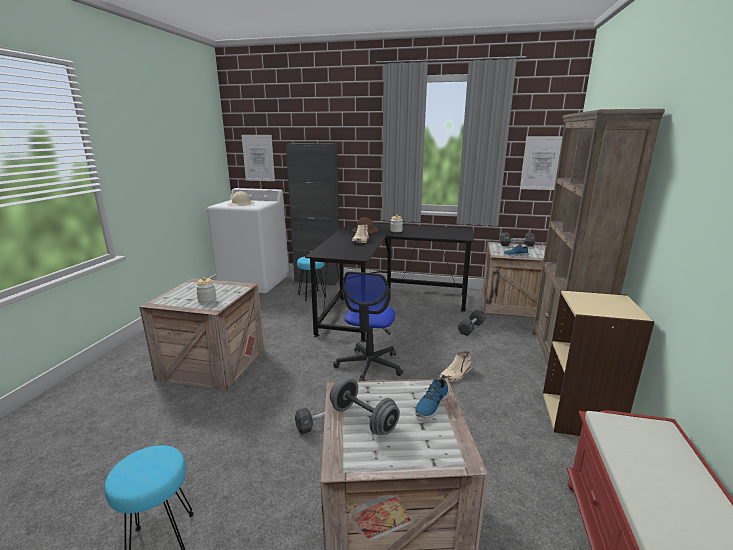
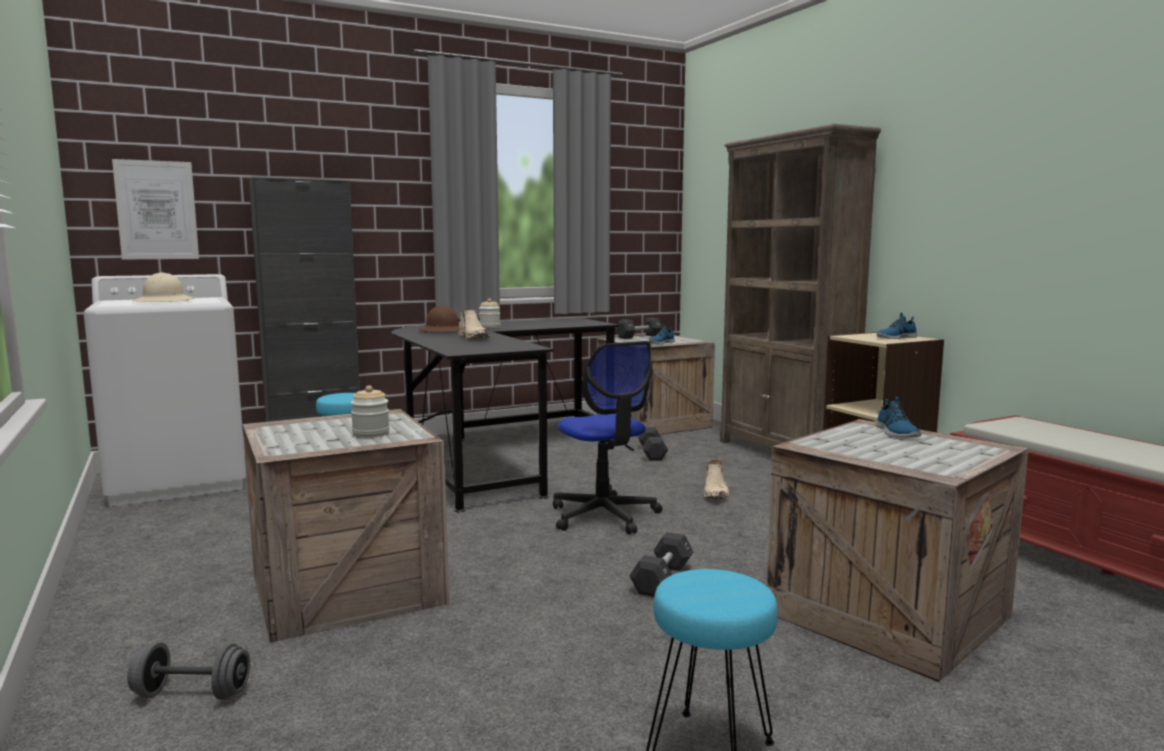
camera: 40 degrees left, 10 degrees down
grey dumbbell [330,378,400,435] -> grey dumbbell moved to [127,642,250,700]
picture [520,136,562,190] -> none
none -> shoe [877,312,917,339]

